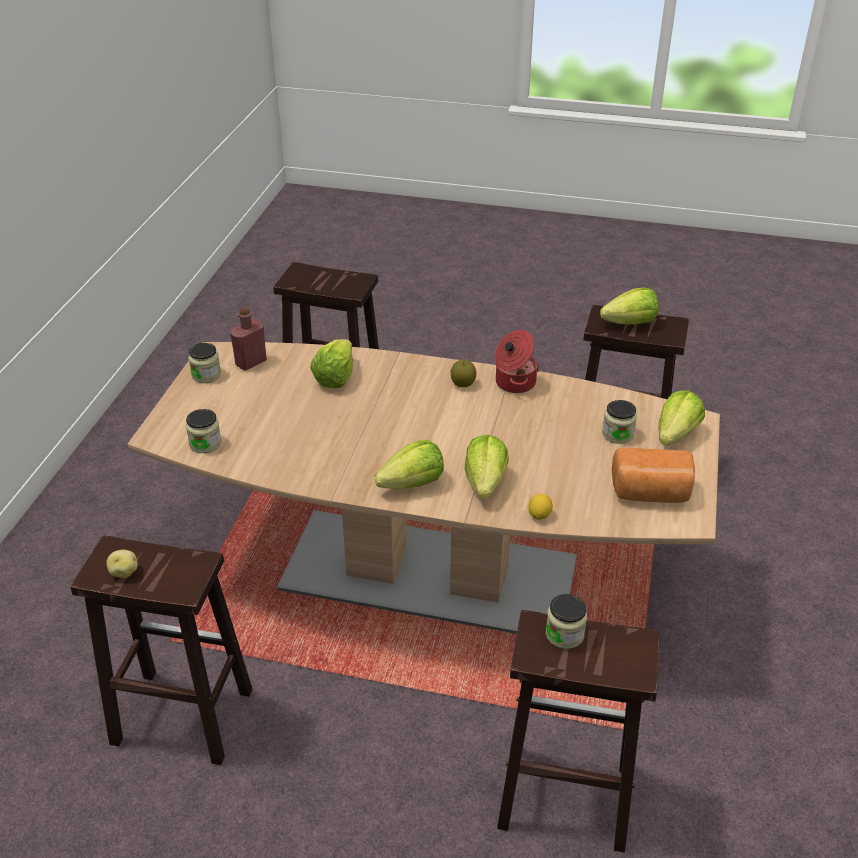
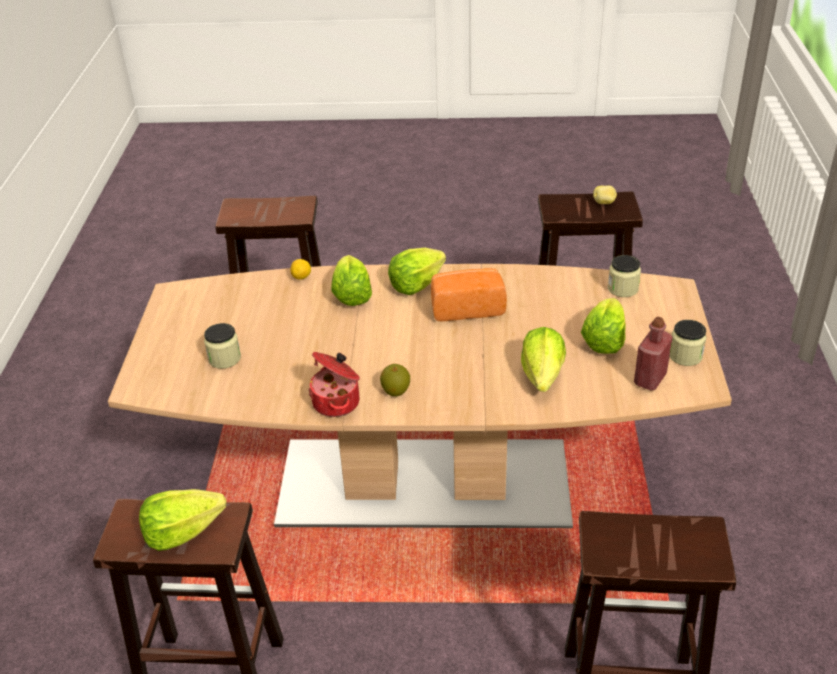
camera: 170 degrees right, 0 degrees up
jar [546,594,587,649] -> none
bread [612,448,695,503] -> bread moved to [431,268,507,322]
lettuce [658,390,705,446] -> lettuce moved to [581,298,626,354]

